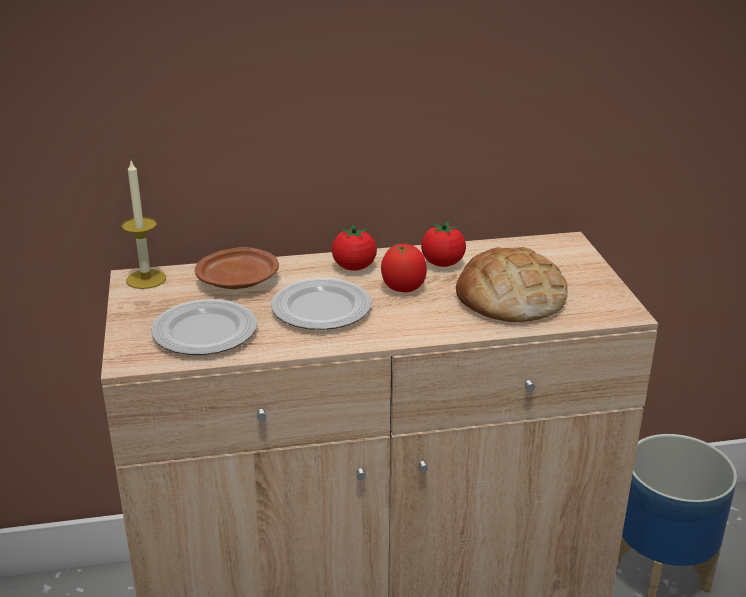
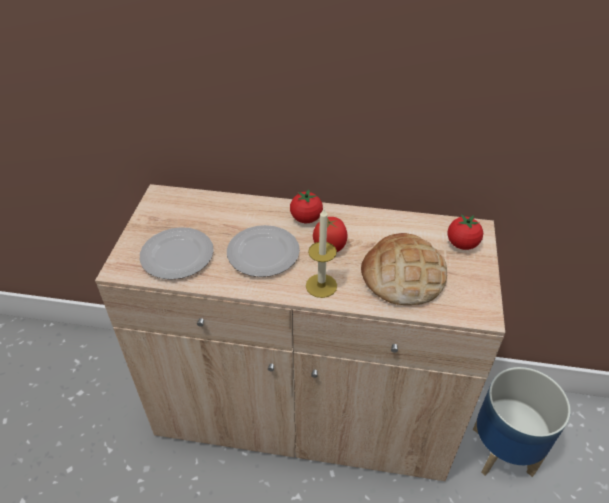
camera: 20 degrees right, 15 degrees up
candle [122,161,166,289] -> candle moved to [306,209,337,298]
brown plate [195,247,279,289] -> none
tomato [421,222,466,267] -> tomato moved to [447,214,483,250]

